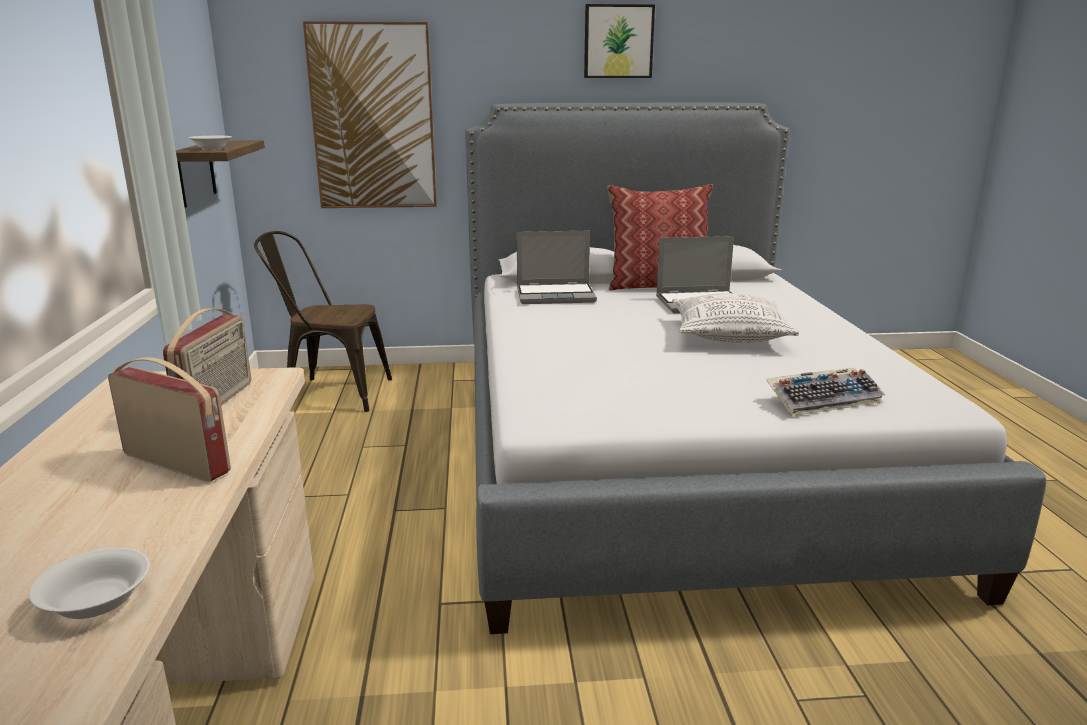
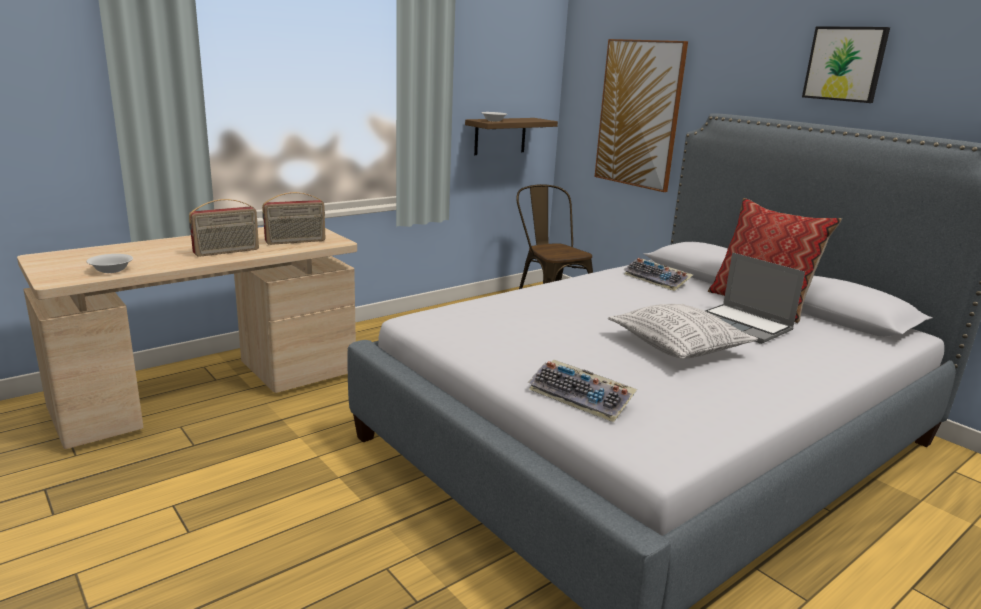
camera: 55 degrees right, 0 degrees up
radio [108,357,231,482] -> radio turned 60 degrees clockwise [189,199,259,257]
laptop [517,231,597,304] -> keyboard [623,258,693,291]

